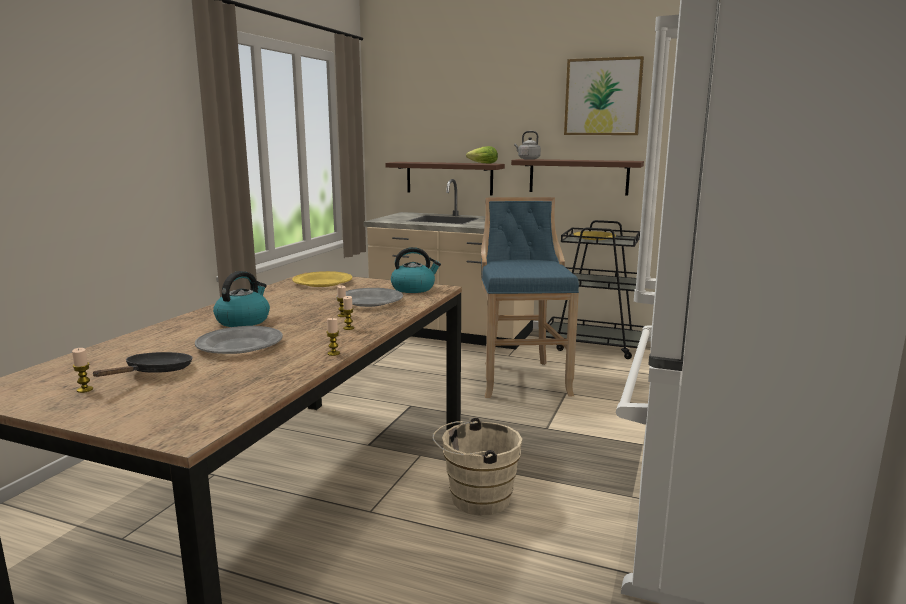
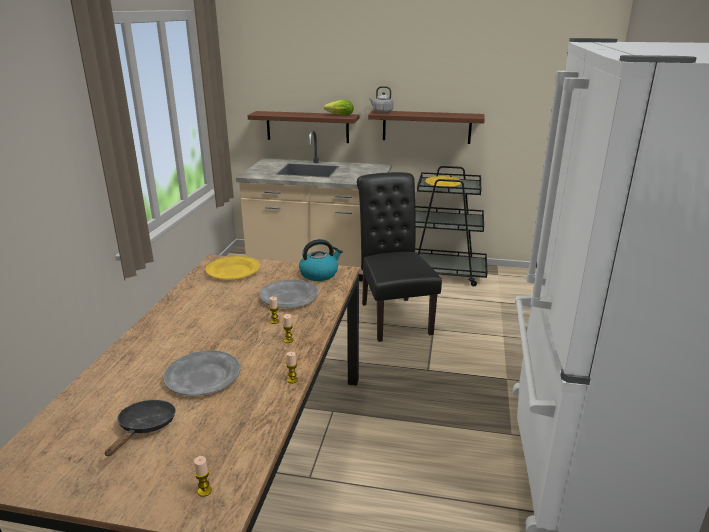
camera: 10 degrees left, 10 degrees up
candle [72,348,93,393] -> candle moved to [194,456,212,497]
kettle [213,271,270,327] -> none
beige bucket [432,418,522,516] -> none
blue stool [481,197,579,398] -> black chair [357,172,442,342]
picture [564,56,644,135] -> none

